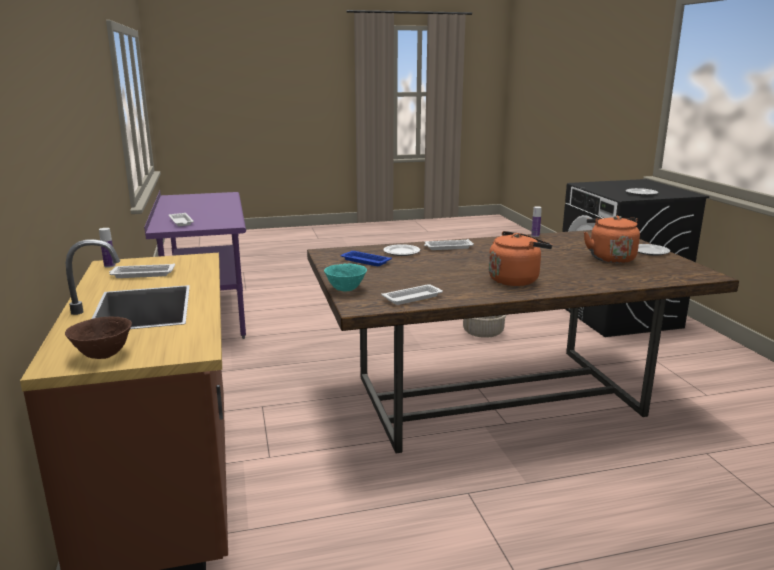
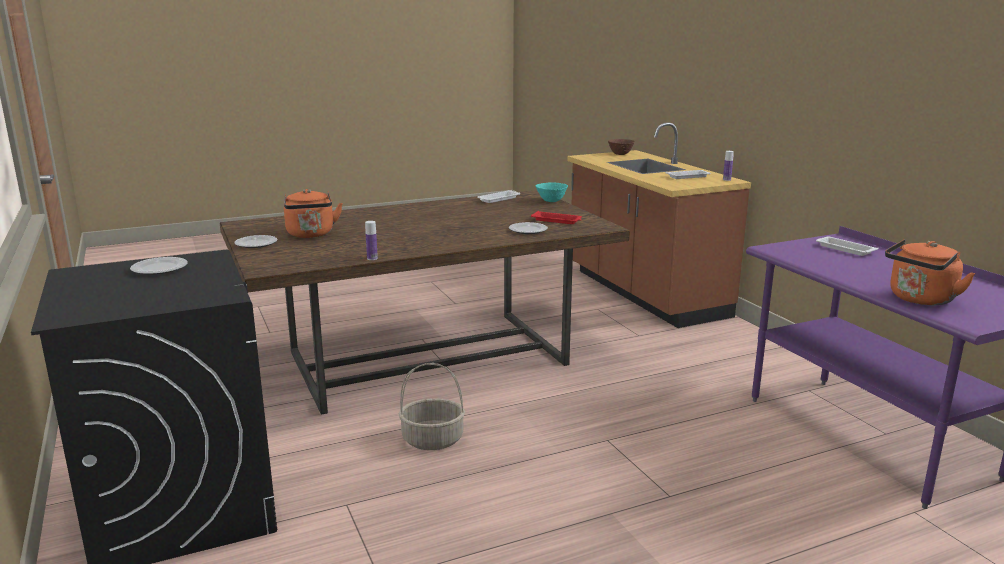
camera: 170 degrees right, 0 degrees up
blue tray [340,251,392,266] -> red tray [531,211,582,224]
white tray [424,239,474,250] -> none
orange kettle [489,231,552,286] -> orange kettle moved to [885,239,976,306]

